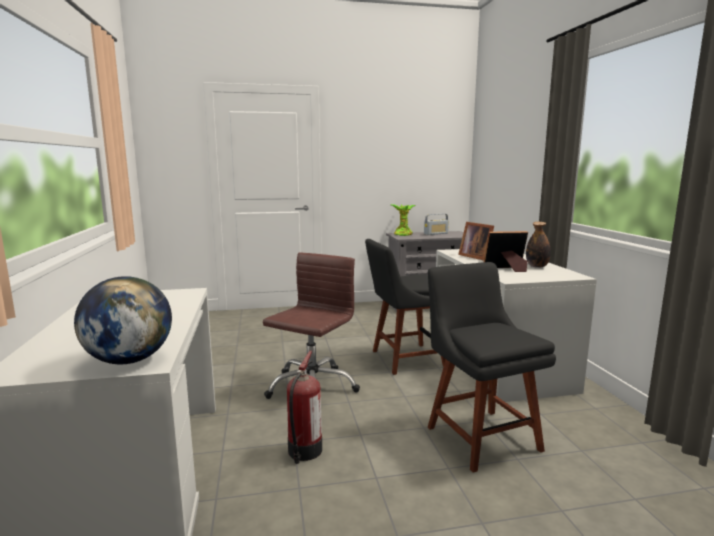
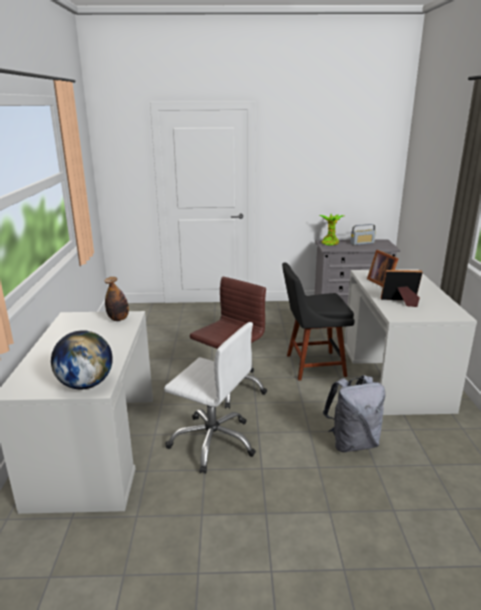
camera: 10 degrees right, 10 degrees up
fire extinguisher [287,351,322,464] -> white office chair [164,322,256,474]
black chair [428,262,556,473] -> grey backpack [323,375,385,452]
bottle [526,222,551,268] -> bottle moved to [105,277,129,321]

